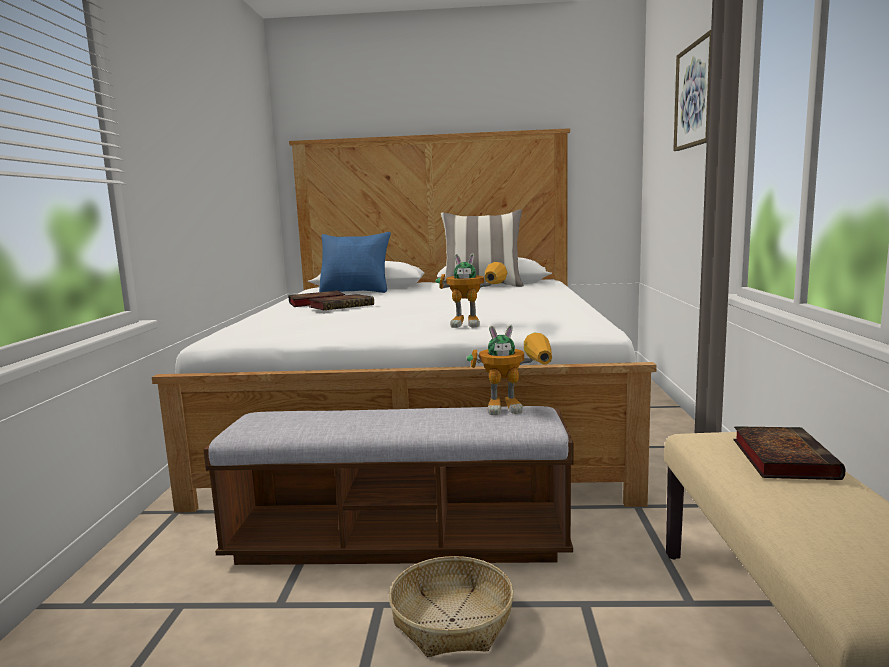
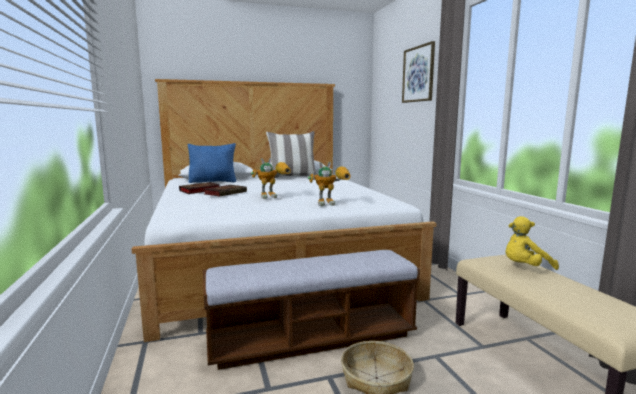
camera: 20 degrees left, 0 degrees up
toy robot [466,325,552,415] -> toy robot moved to [251,158,291,199]
book [734,426,845,480] -> yellow plush toy [505,216,559,270]

